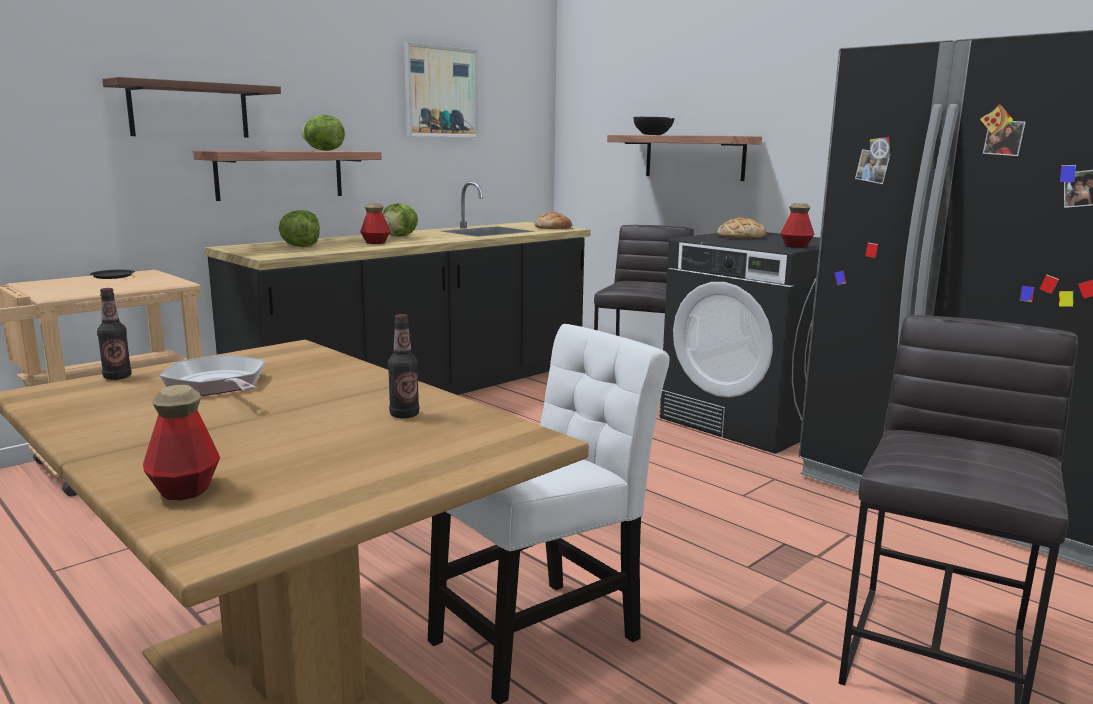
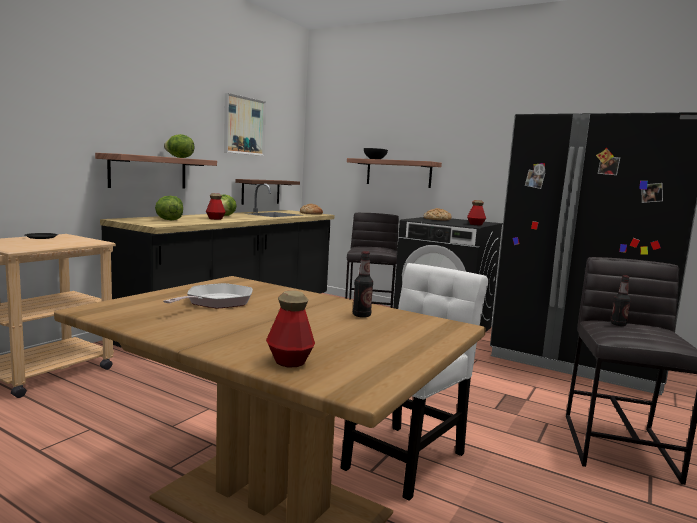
camera: 15 degrees left, 5 degrees down
bottle [97,288,132,380] -> bottle moved to [611,275,631,326]
brown shelf [102,77,281,138] -> brown shelf moved to [235,179,300,205]
frying pan [160,355,265,396] -> frying pan turned 75 degrees clockwise [163,283,253,309]

